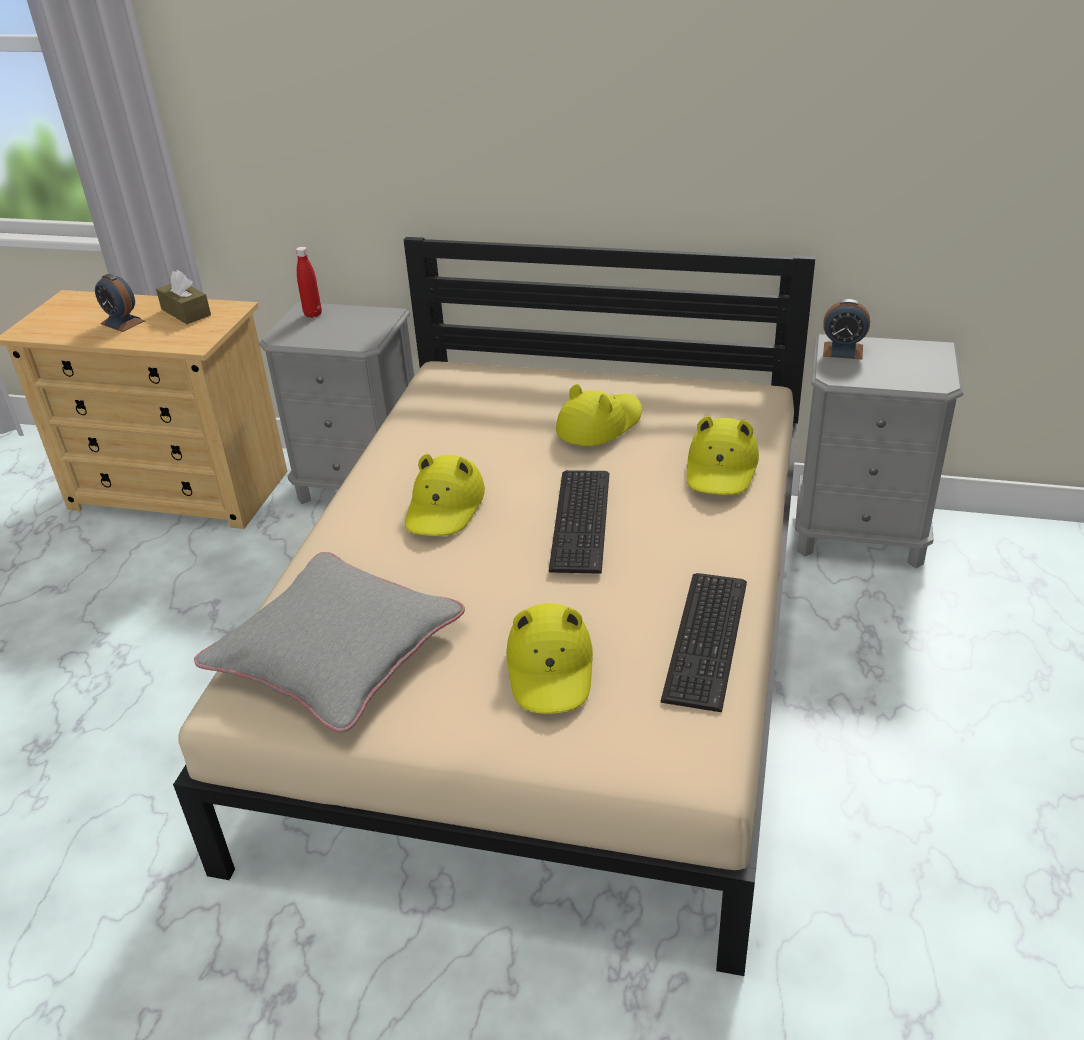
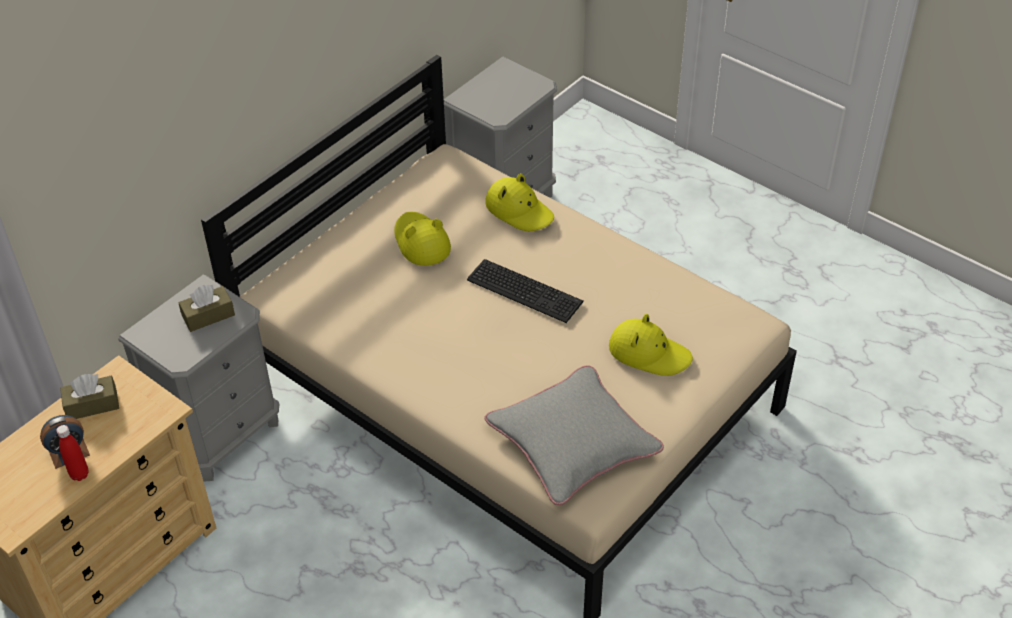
camera: 65 degrees left, 10 degrees up
red bottle [295,247,322,318] -> red bottle moved to [56,425,89,481]
yellow hat [405,454,485,536] -> none
keyboard [661,573,747,712] -> none
alarm clock [823,299,870,359] -> none
none -> brown tissue box [178,285,235,332]

